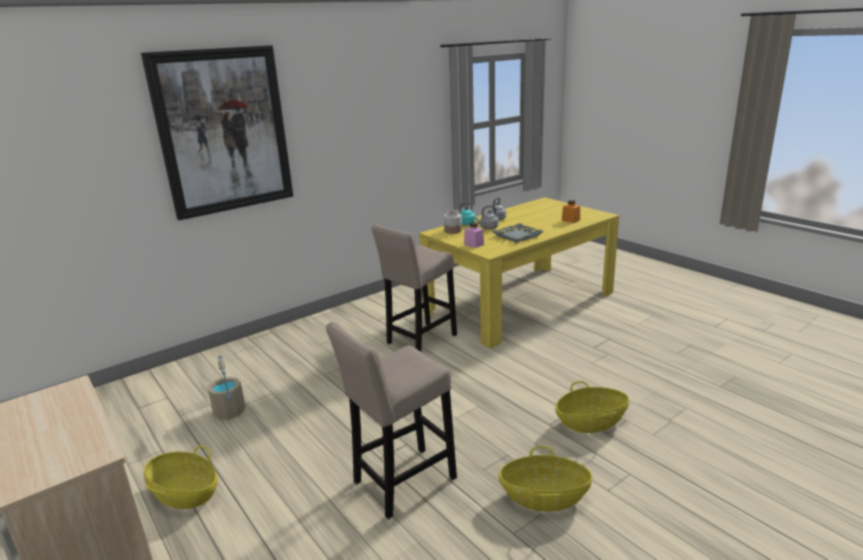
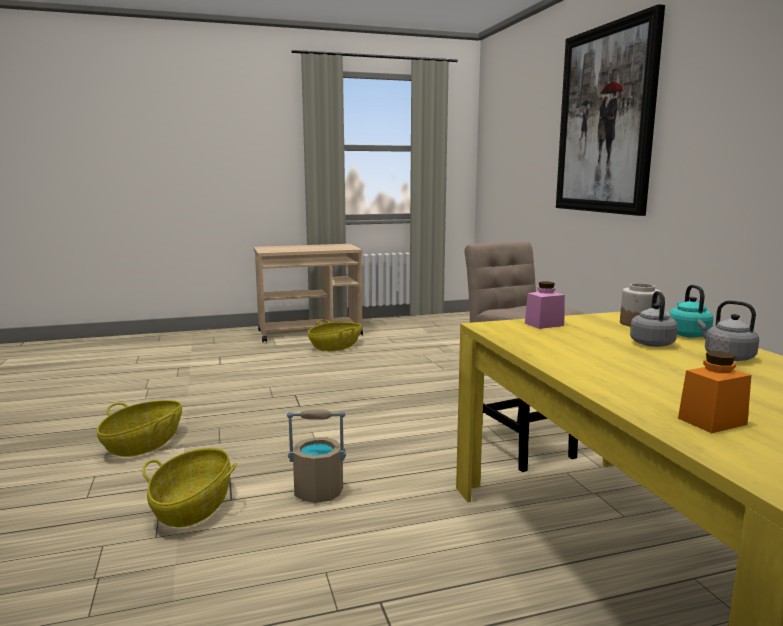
camera: 110 degrees right, 10 degrees down
beige bucket [207,355,246,420] -> beige bucket moved to [287,409,346,503]
beige stool [326,322,457,519] -> none
grey tray [492,223,544,243] -> none

